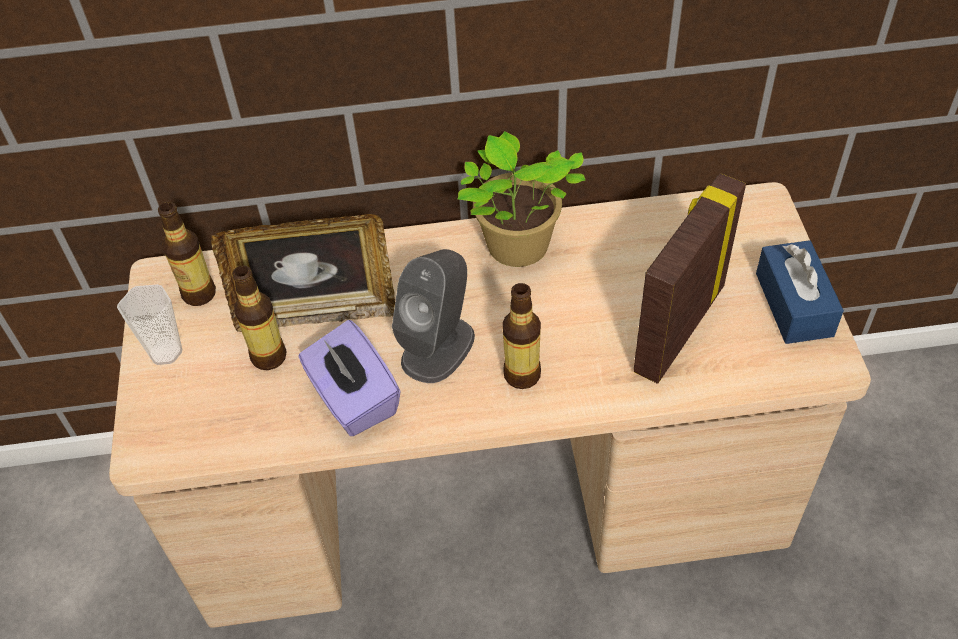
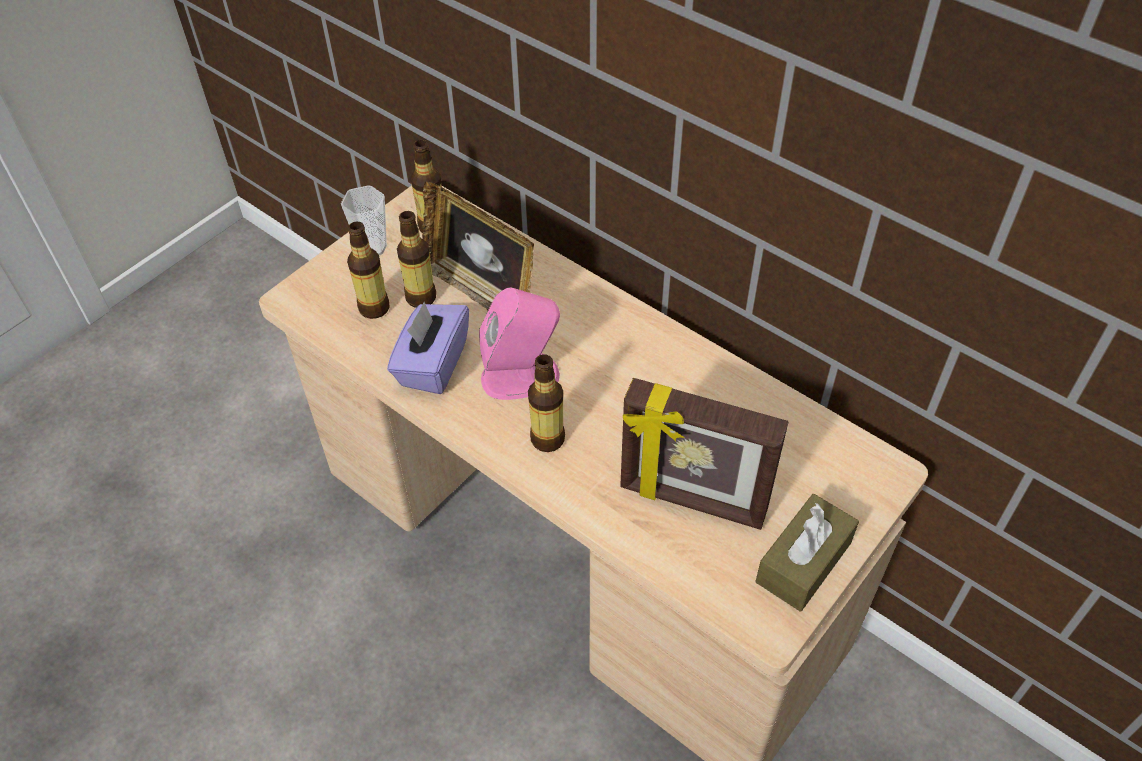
camera: 45 degrees right, 0 degrees up
grey speaker [392,249,475,383] -> pink speaker [479,287,560,400]
potted plant [458,131,586,267] -> none
picture frame [634,173,746,384] -> picture frame turned 150 degrees counterclockwise [620,378,788,530]
blue tissue box [756,240,844,344] -> brown tissue box [756,494,859,612]
none -> bottle [347,222,390,319]

